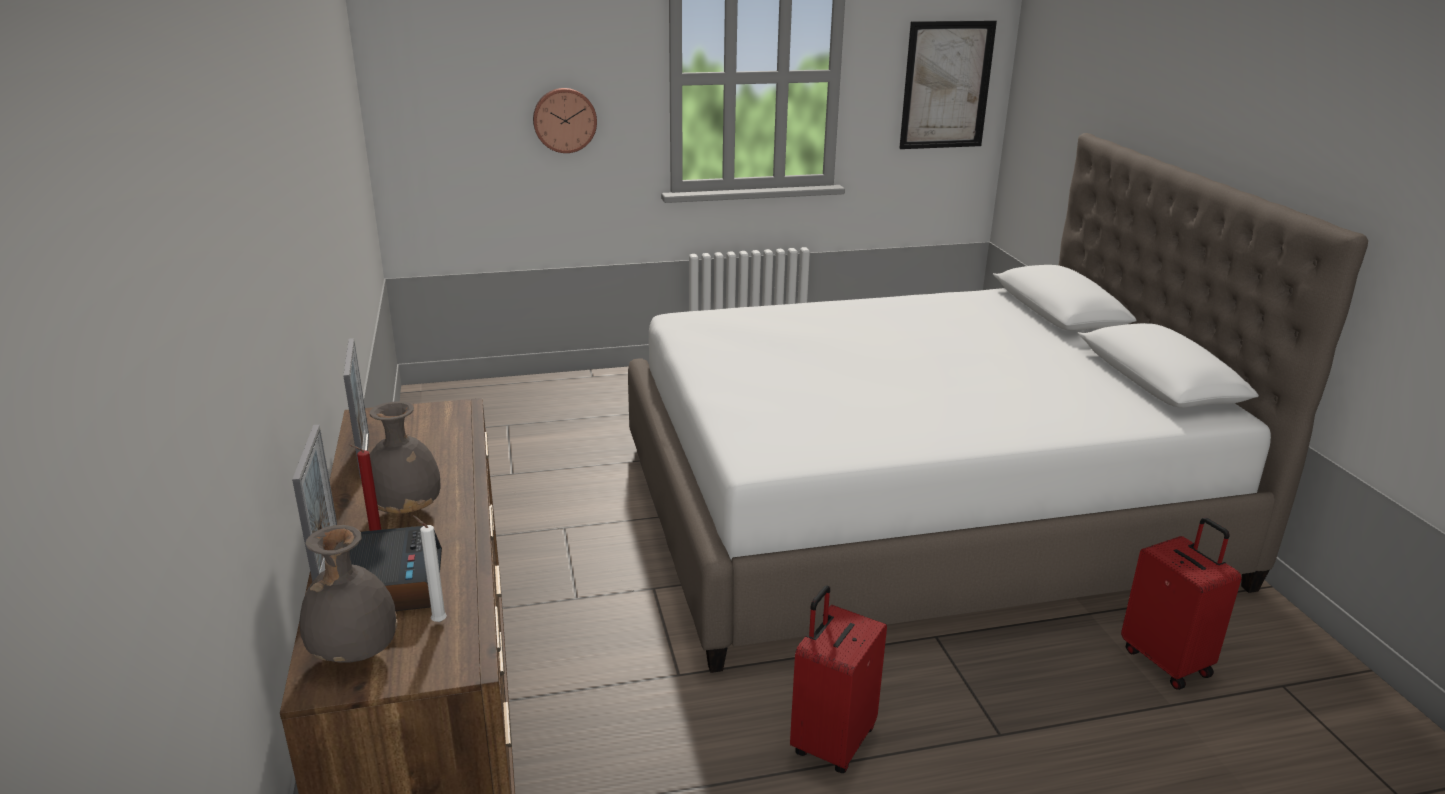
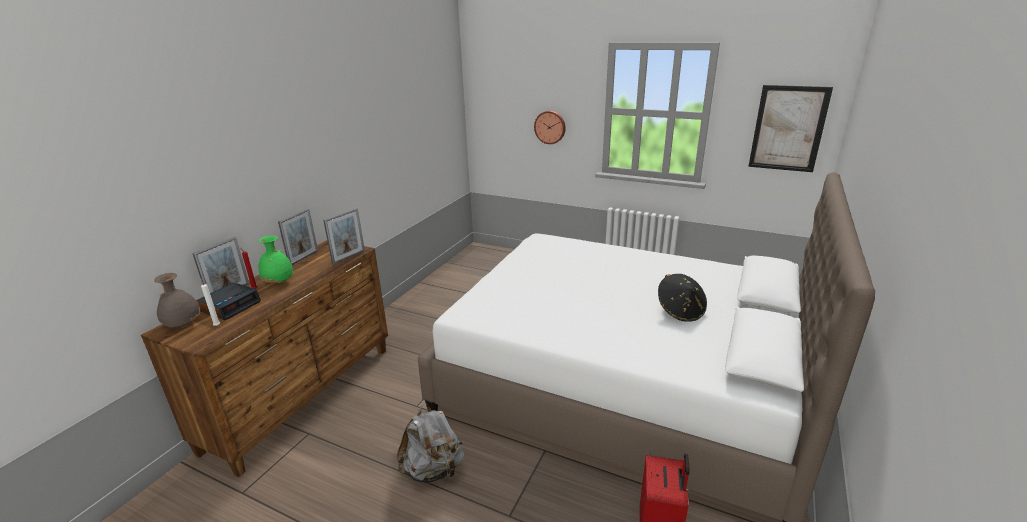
camera: 40 degrees right, 0 degrees up
grey vase [370,401,440,514] -> green vase [259,236,293,283]
red suitcase [790,585,887,773] -> grey backpack [397,403,464,483]
none -> picture frame [323,208,365,265]
none -> black hat [658,274,707,322]

